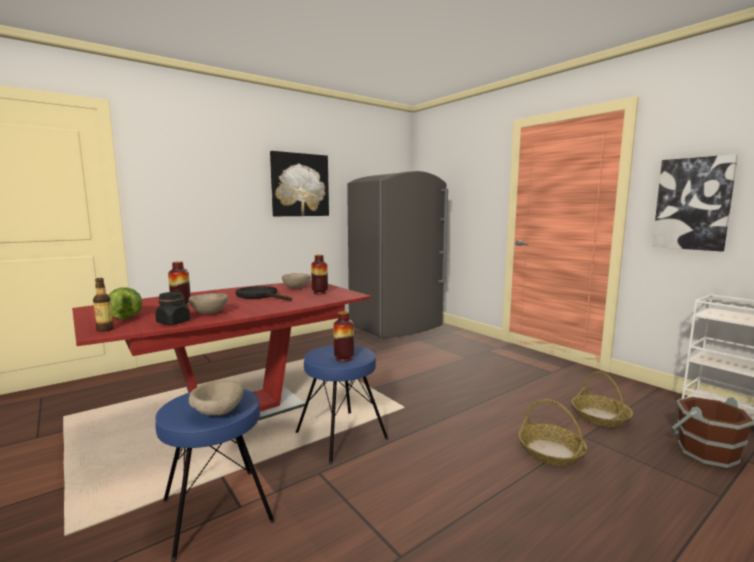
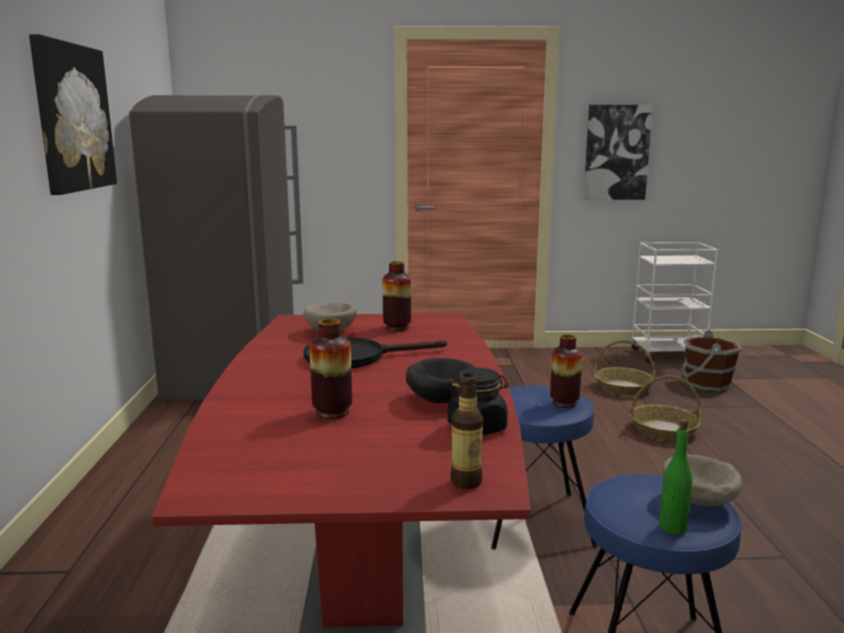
camera: 55 degrees left, 5 degrees up
lettuce [108,287,142,319] -> none
beige bowl [188,293,228,314] -> black bowl [406,358,476,403]
none -> green bottle [659,419,692,535]

